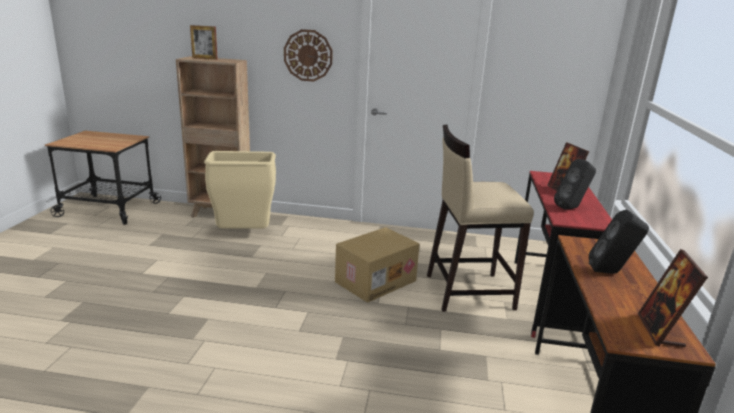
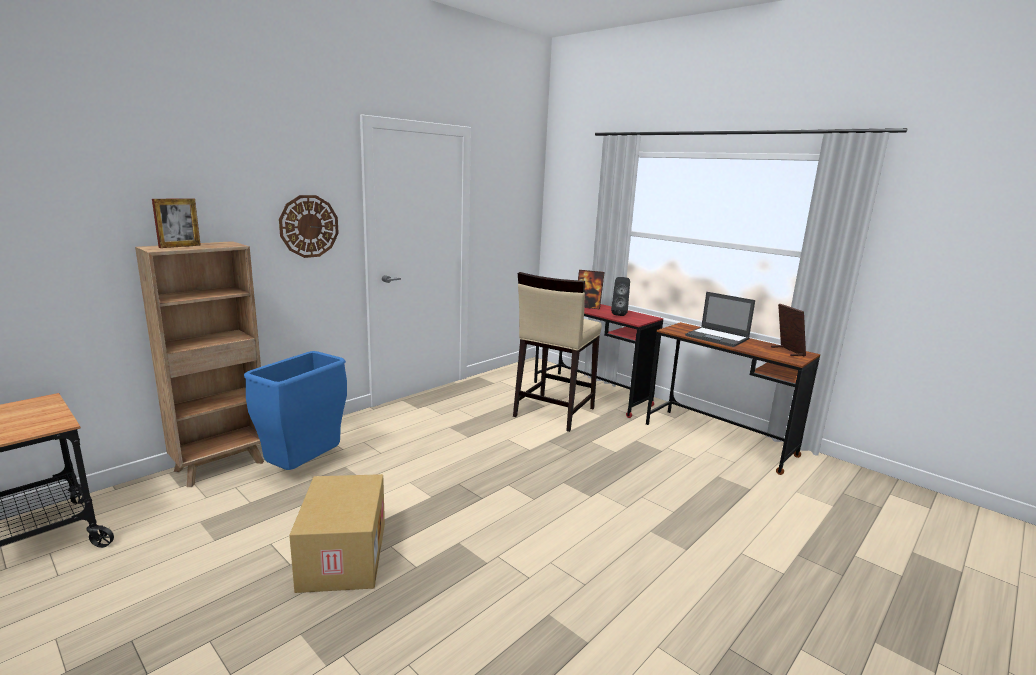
camera: 55 degrees left, 5 degrees down
beige trash can [204,151,276,228] -> blue trash can [244,351,347,470]
cardboard box [335,227,420,303] -> cardboard box moved to [289,474,385,593]
black speaker [589,210,649,274] -> laptop [685,292,755,347]
picture frame [638,249,708,347] -> picture frame turned 150 degrees counterclockwise [771,304,806,356]

